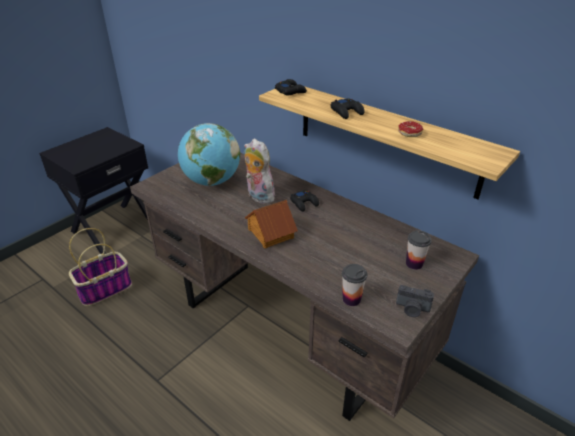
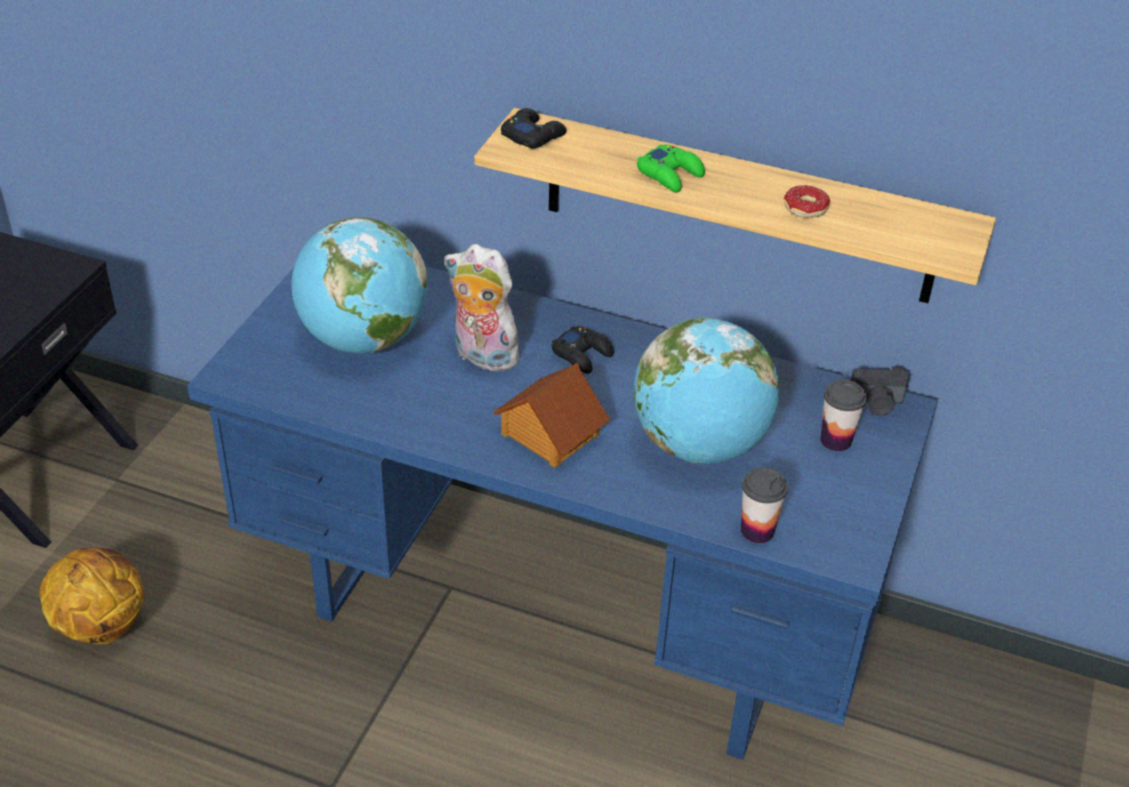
camera: 20 degrees left, 5 degrees up
basket [69,228,132,306] -> basketball [40,548,144,644]
brown desk [130,153,479,421] -> blue desk [187,266,938,760]
black game controller [330,99,365,119] -> green game controller [637,144,705,192]
camera [396,285,434,317] -> camera moved to [851,367,909,416]
none -> globe [634,318,779,464]

